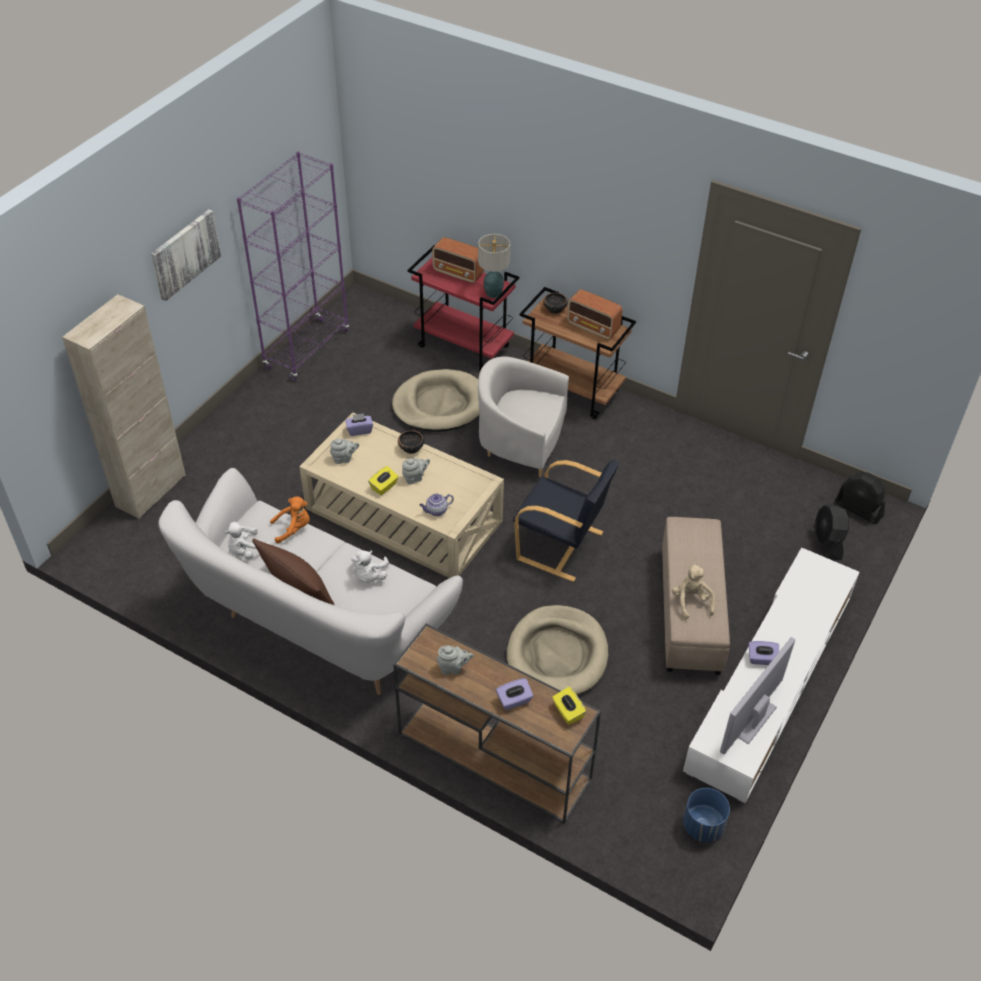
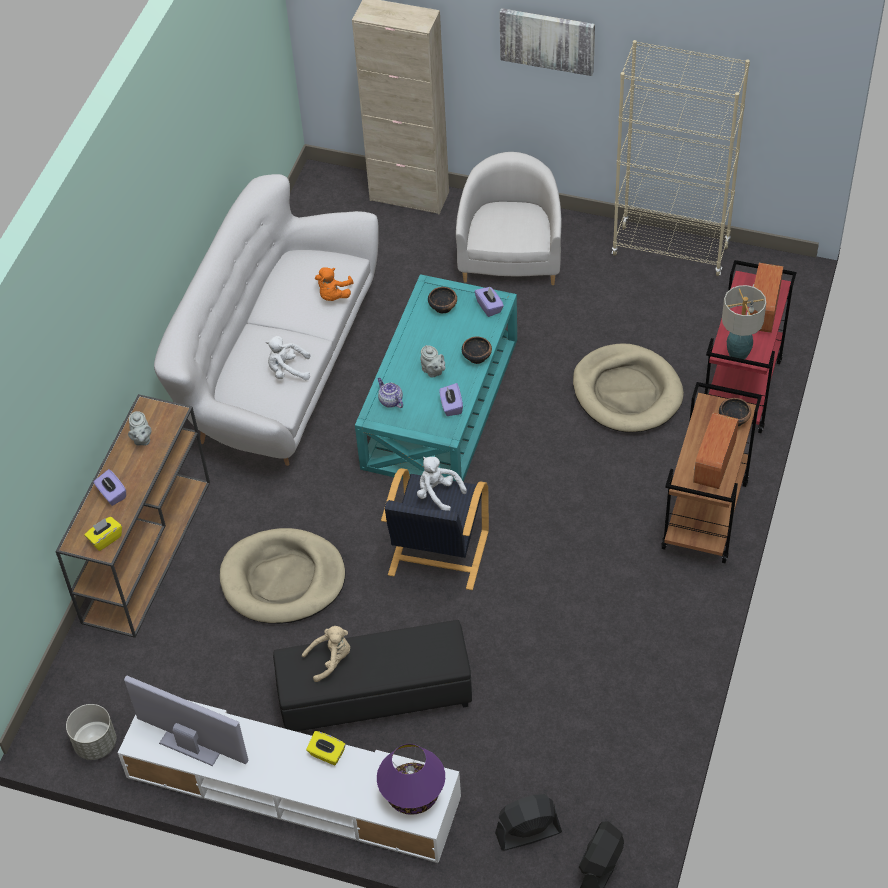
camera: 80 degrees right, 5 degrees up
white plush toy [225,522,271,559] -> white plush toy moved to [417,457,467,511]
purple bookcase [237,151,349,381] -> beige bookcase [612,40,750,276]
brown pillow [252,539,334,605] -> none
orange plush toy [270,497,310,543] -> orange plush toy turned 45 degrees clockwise [315,267,353,301]
beige coffee table [299,413,504,578] -> turquoise coffee table [355,274,517,482]
grey teapot [330,438,360,464] -> bowl [428,287,457,314]
yellow tissue box [368,466,399,495] -> yellow tissue box moved to [306,731,346,765]
white armchair [478,356,569,477] -> white armchair moved to [456,152,562,285]
beige ottoman [662,517,730,675] -> black ottoman [273,620,472,732]
blue planter [683,788,730,842] -> grey planter [66,704,116,760]
purple tissue box [749,641,779,665] -> purple tissue box moved to [439,383,463,416]
none -> purple table lamp [377,744,445,815]

